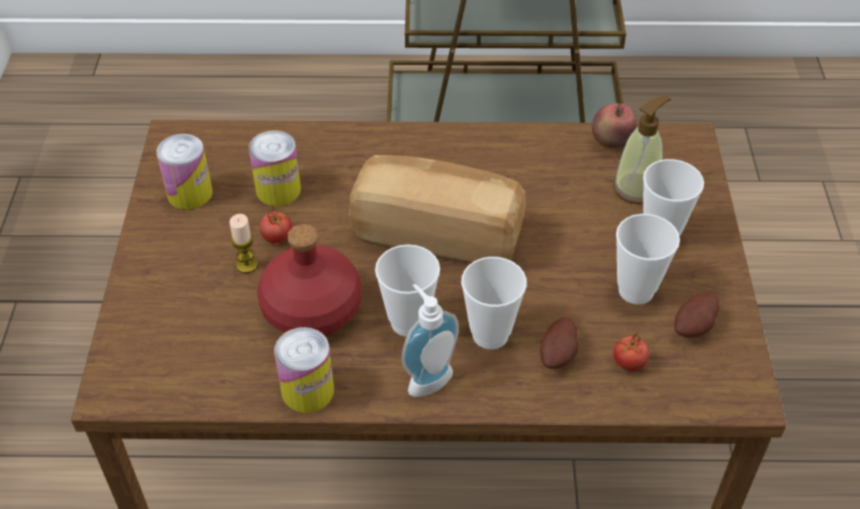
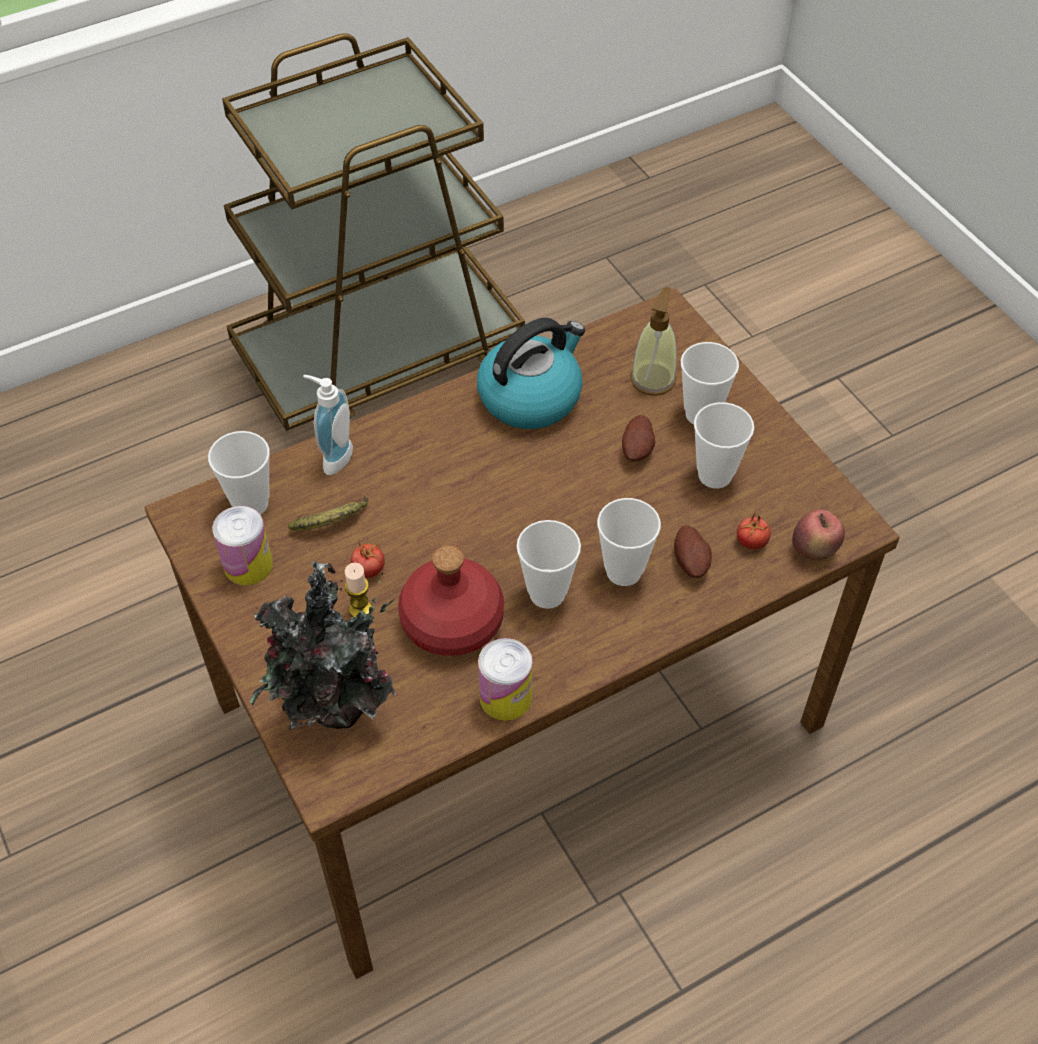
camera: 30 degrees left, 5 degrees up
can [249,130,301,206] -> banana [288,496,369,531]
bread [349,155,526,263] -> none
soap dispenser [402,284,459,397] -> soap dispenser moved to [303,375,353,475]
apple [592,103,637,149] -> apple moved to [792,509,845,560]
potato [674,293,719,338] -> potato moved to [622,415,655,461]
none -> cup [208,431,270,515]
none -> potted plant [250,561,396,730]
none -> kettle [477,318,585,429]

